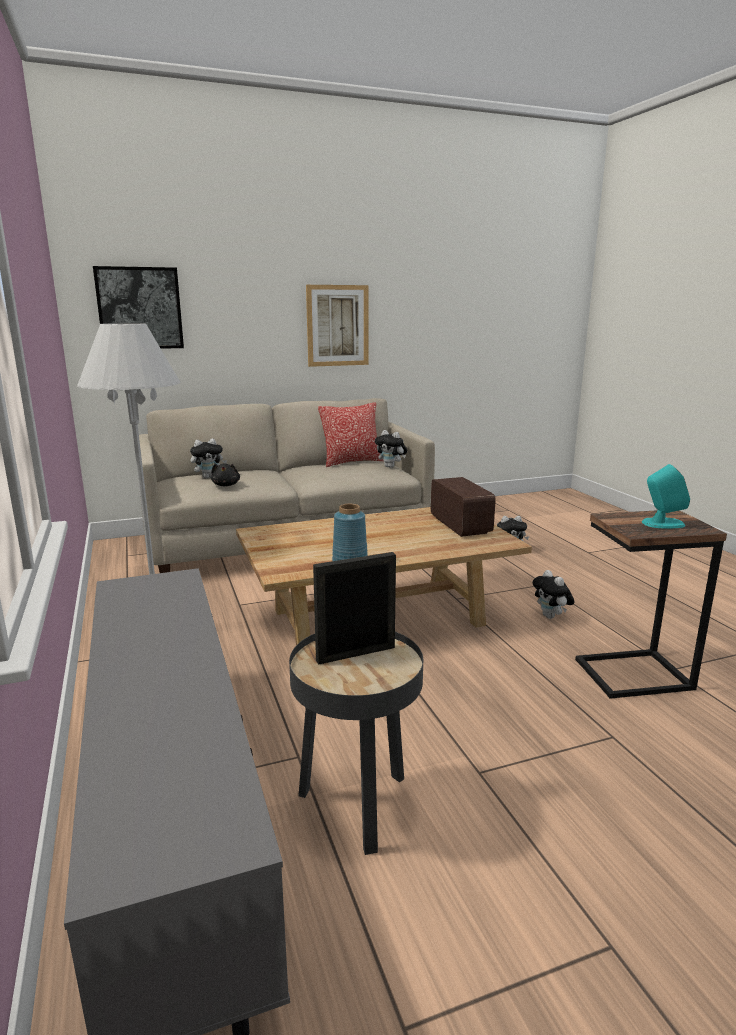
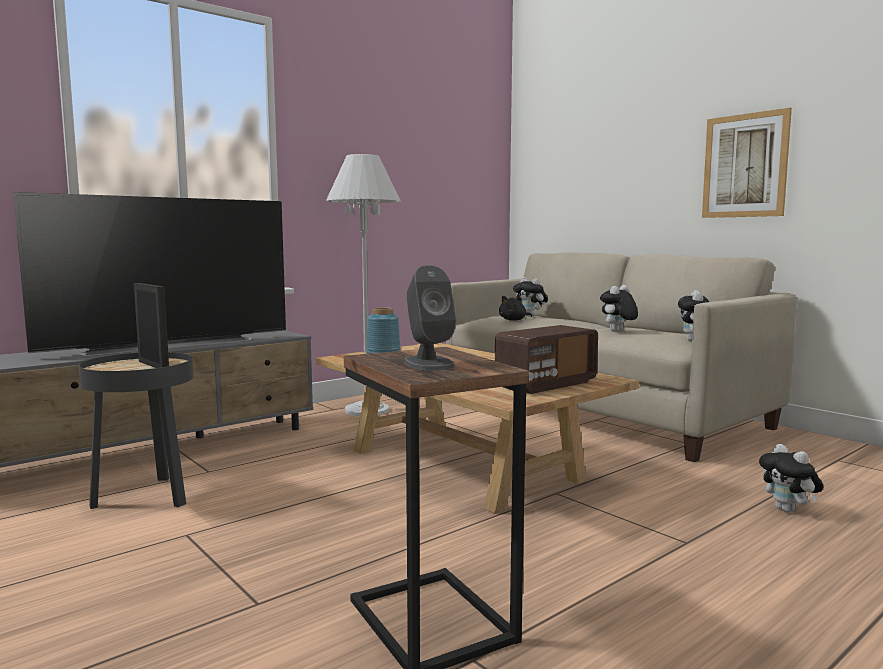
camera: 70 degrees right, 10 degrees down
picture [93,266,184,349] -> none
pillow [318,402,384,467] -> none
plush toy [533,570,574,619] -> plush toy moved to [600,285,638,332]
turquoise speaker [642,464,690,528] -> grey speaker [404,265,456,370]
none -> television [13,192,286,356]

